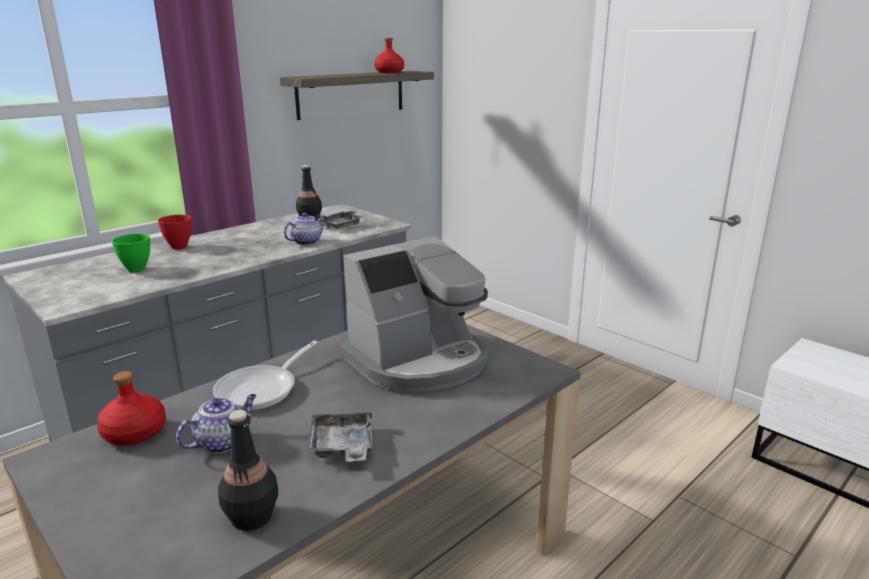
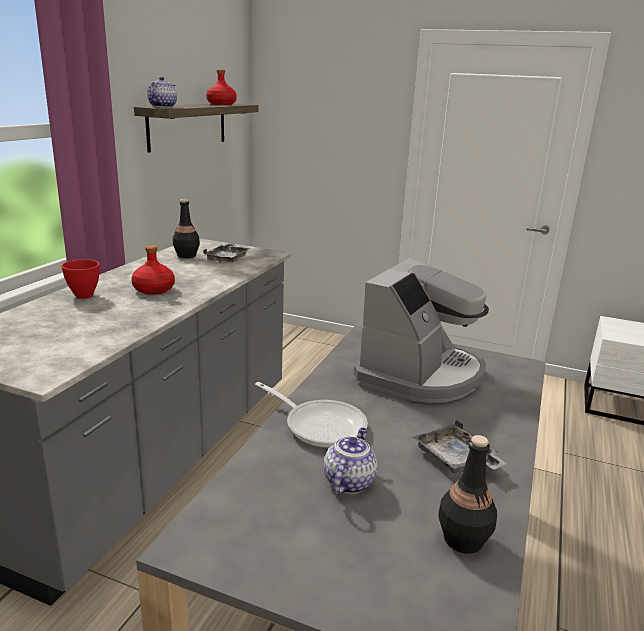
camera: 25 degrees left, 0 degrees up
red bottle [97,371,166,445] -> red bottle moved to [131,245,175,295]
green bowl [112,234,150,272] -> none
frying pan [213,340,318,411] -> frying pan turned 60 degrees counterclockwise [255,382,368,448]
teapot [283,213,325,245] -> teapot moved to [147,77,177,108]

